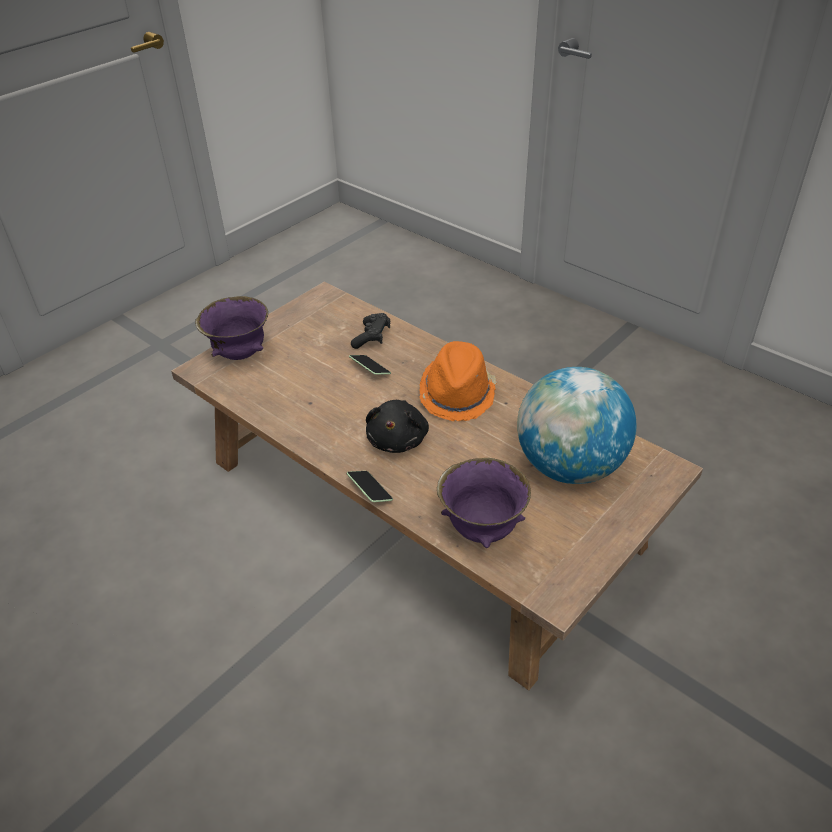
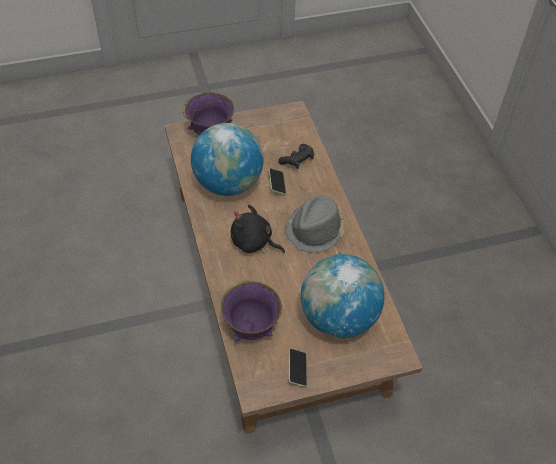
camera: 30 degrees right, 10 degrees up
phone [347,471,393,502] -> phone moved to [289,349,307,387]
black plush toy [366,400,429,453] -> black plush toy turned 75 degrees clockwise [231,205,285,253]
orange hat [419,341,497,421] -> grey hat [285,195,345,254]
none -> globe [191,123,264,196]

